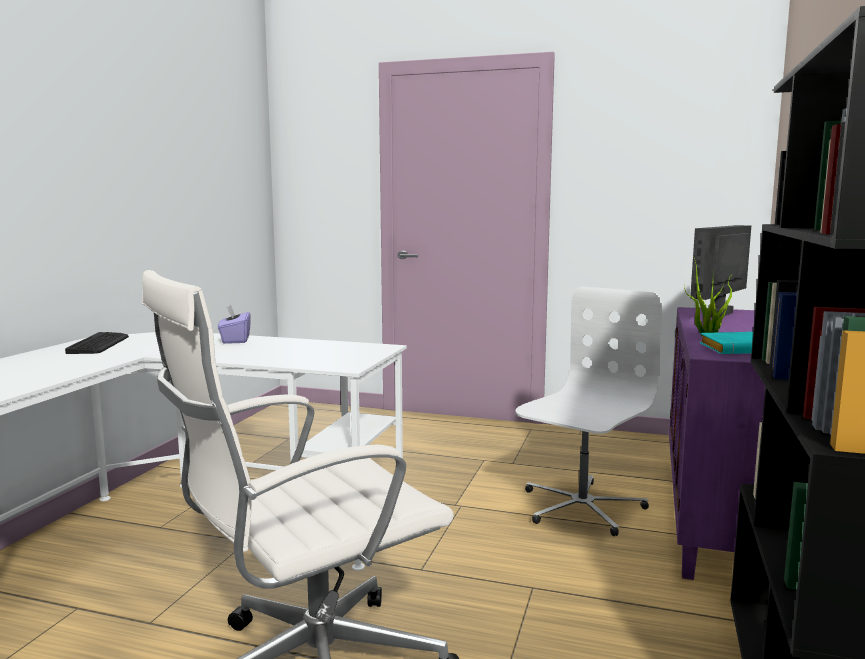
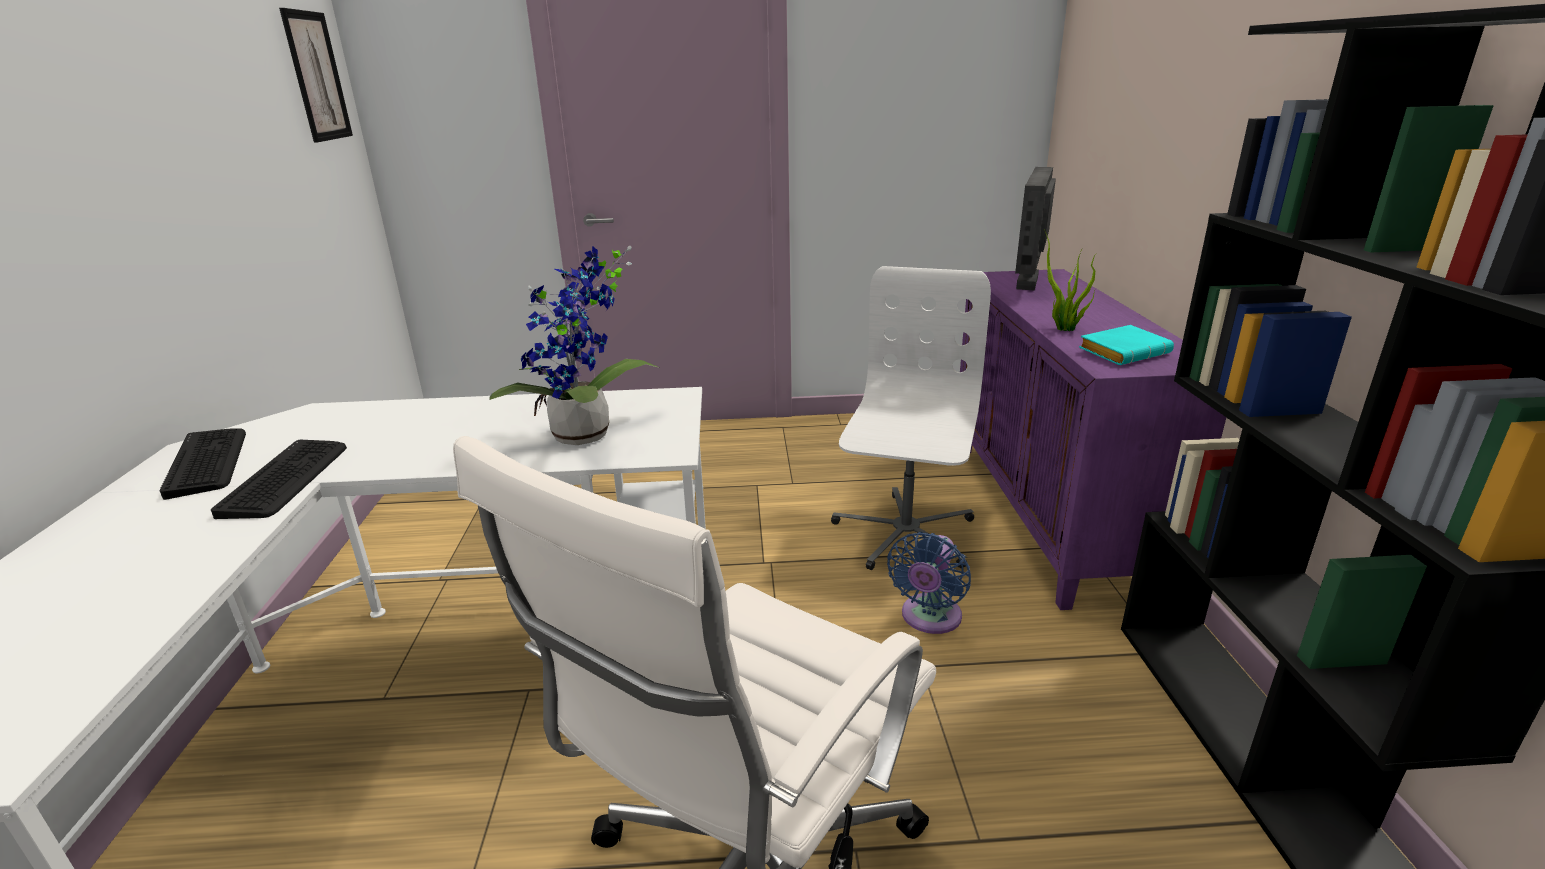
camera: 20 degrees left, 15 degrees up
purple tissue box [218,304,251,344] -> none
none -> keyboard [211,440,347,519]
none -> picture [279,8,353,143]
none -> potted plant [489,246,660,445]
none -> blue fan [887,532,971,634]

